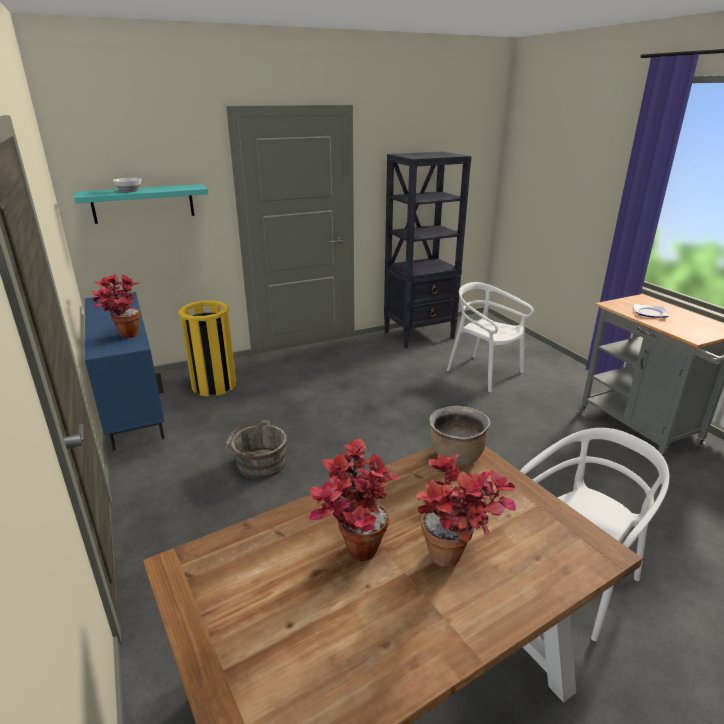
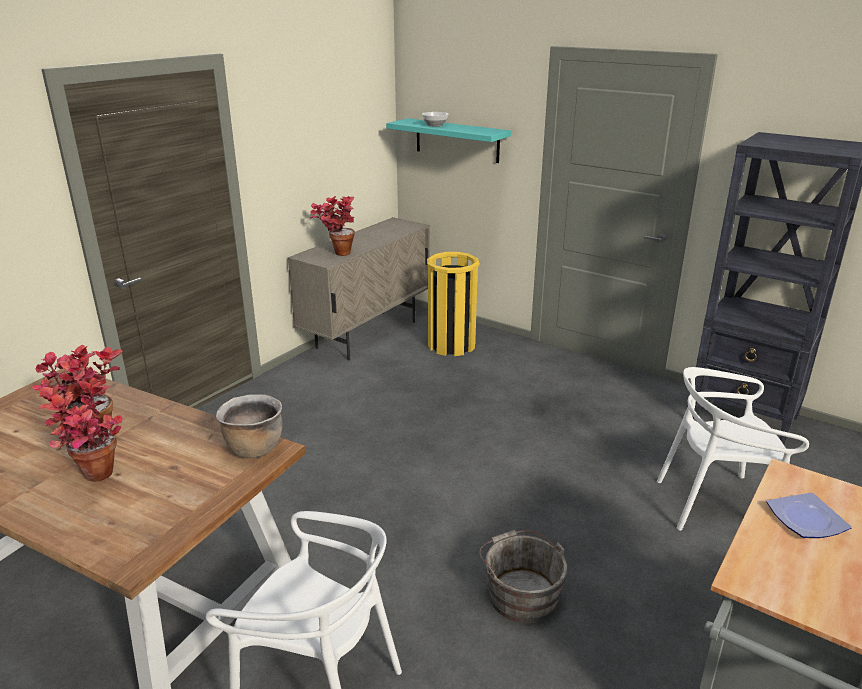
camera: 60 degrees right, 0 degrees up
blue cabinet [85,292,165,451] -> beige cabinet [288,217,430,361]
grey bucket [225,420,287,479] -> grey bucket moved to [479,530,568,624]
white chair [447,282,534,392] -> white chair turned 105 degrees counterclockwise [657,367,809,531]

